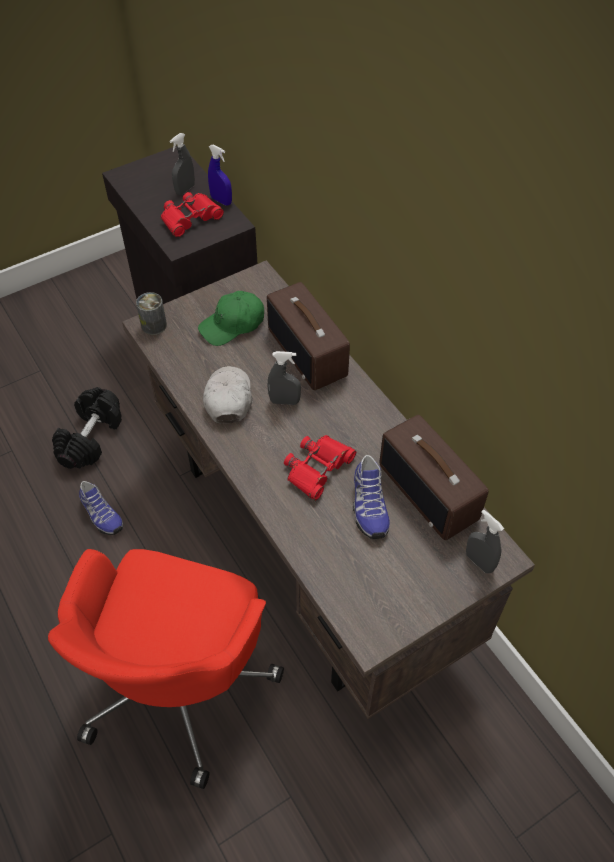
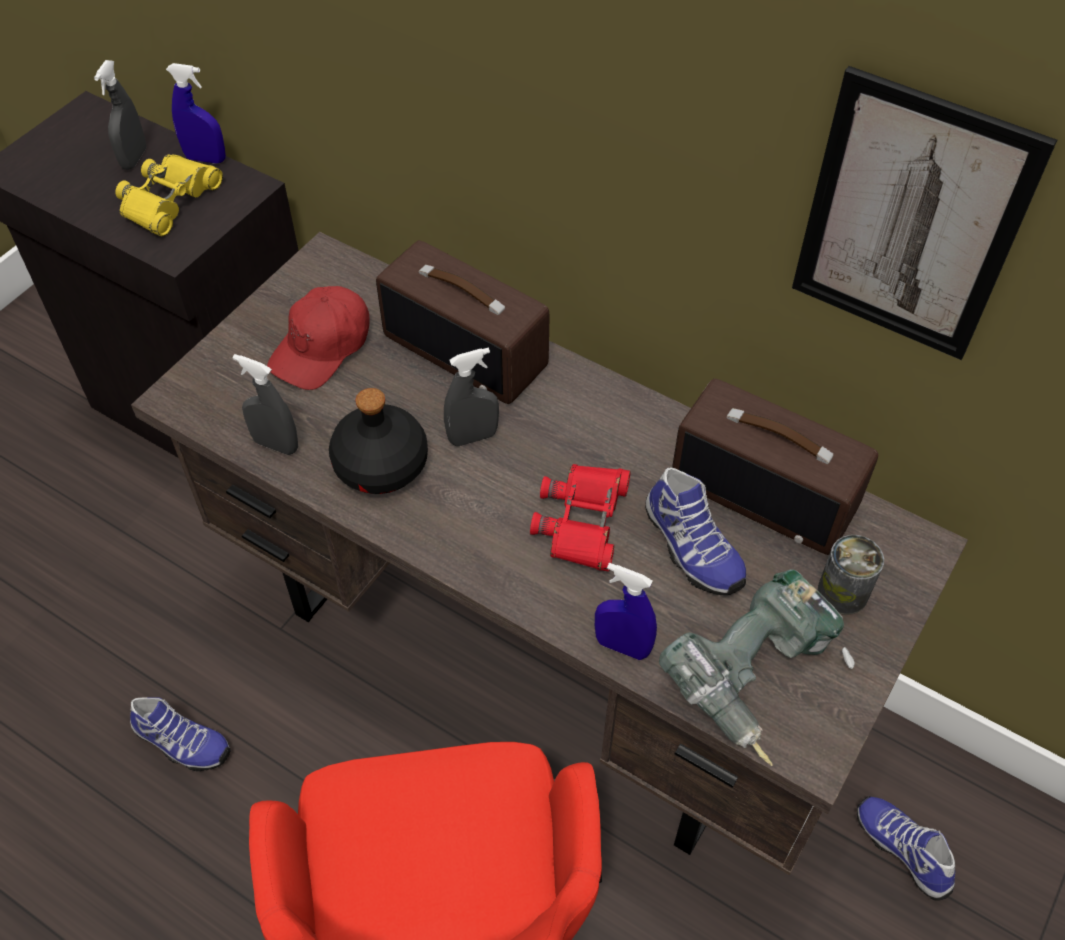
camera: 25 degrees left, 0 degrees up
black dumbbell [52,387,122,469] -> none
can [136,292,167,335] -> can moved to [818,535,884,615]
red binoculars [161,192,224,237] -> yellow binoculars [115,154,223,237]
green cap [198,291,264,346] -> red cap [267,286,370,390]
white cap [203,366,253,424] -> black bottle [329,388,428,494]
grey spray bottle [466,509,504,573] -> grey spray bottle moved to [233,354,298,455]
none -> blue spray bottle [595,563,657,660]
none -> power drill [659,569,855,766]
none -> picture [792,66,1057,360]
none -> shoe [857,796,955,901]

